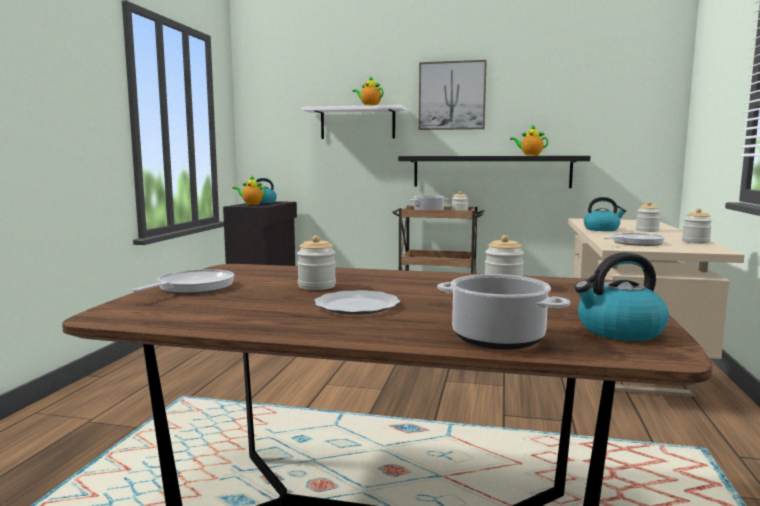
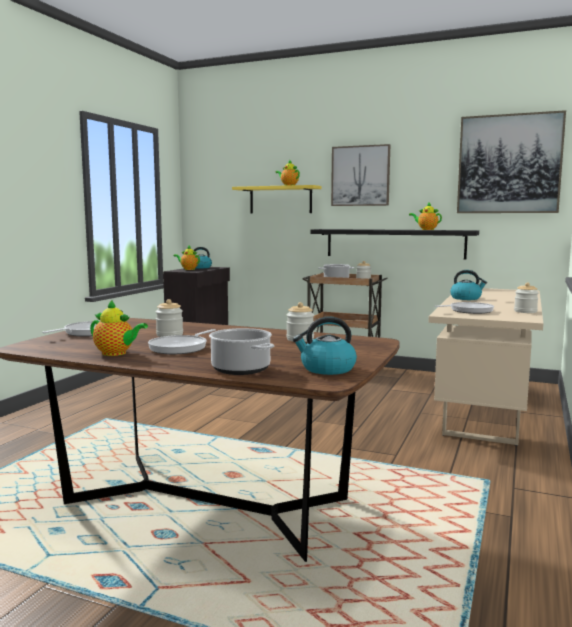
camera: 10 degrees right, 0 degrees up
white shelf [302,105,406,139] -> yellow shelf [232,185,322,213]
plate [314,290,400,315] -> frying pan [148,329,216,354]
jar [636,202,661,232] -> none
none -> teapot [90,300,148,356]
none -> picture [457,110,566,213]

